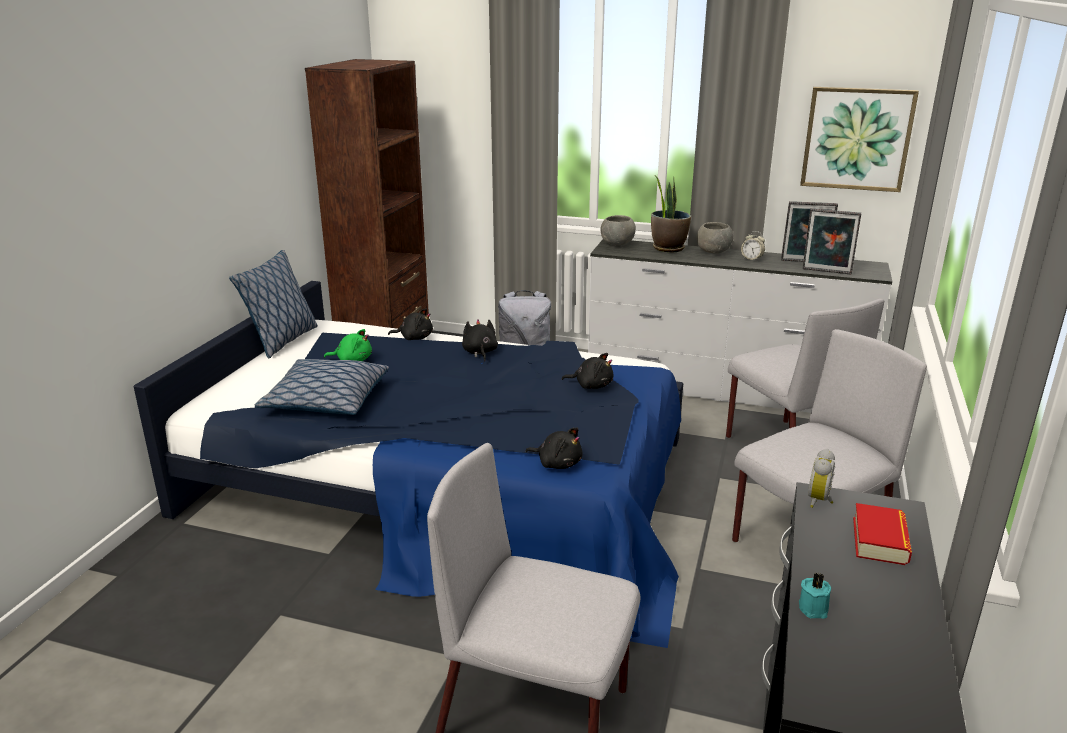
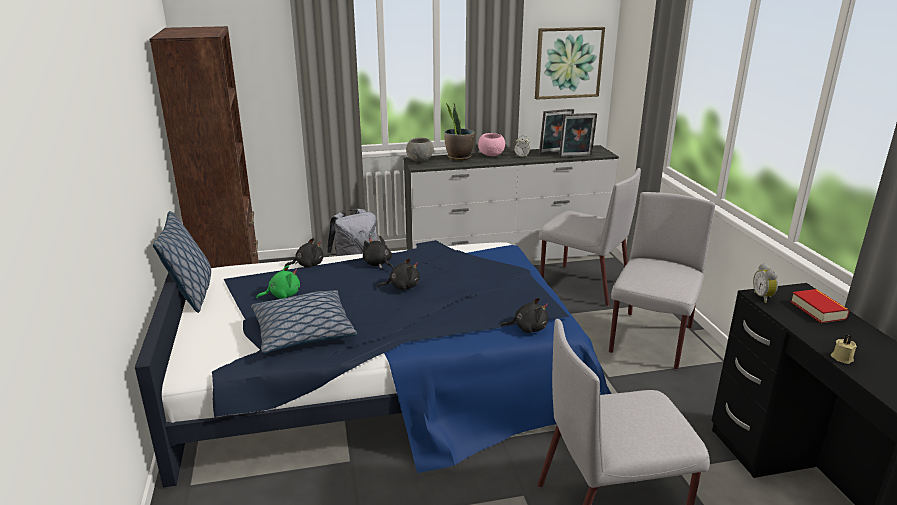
camera: 30 degrees left, 0 degrees up
black plush toy [562,353,614,389] -> black plush toy moved to [377,258,420,290]
grey bowl [696,222,734,254] -> pink bowl [478,133,505,156]
turquoise candle [799,573,831,619] -> beige candle [831,334,857,364]

